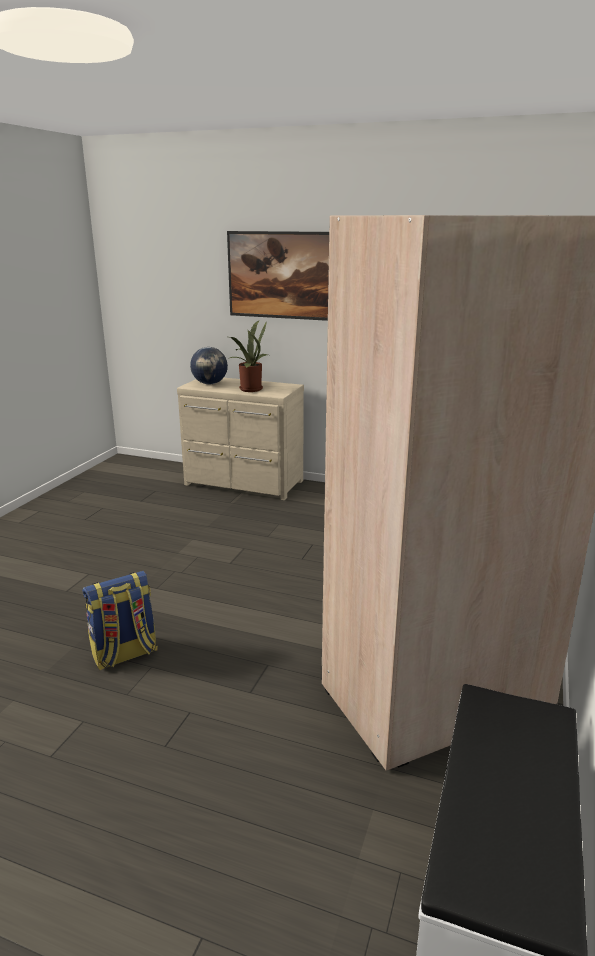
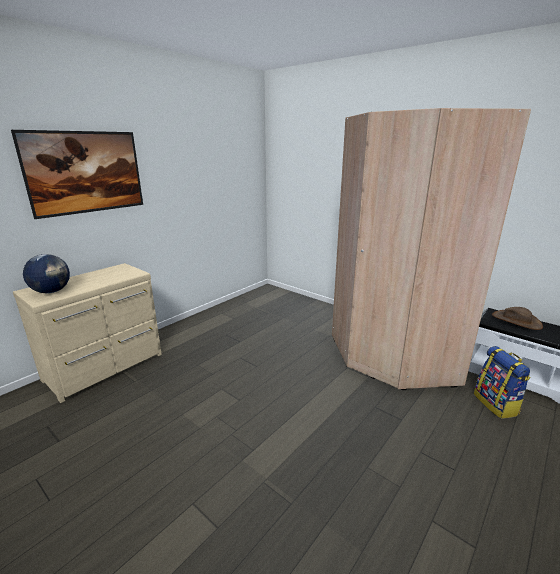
camera: 70 degrees left, 0 degrees up
backpack [82,571,158,670] -> backpack moved to [474,346,530,419]
potted plant [228,321,267,392] -> none
none -> brown hat [492,307,543,330]

